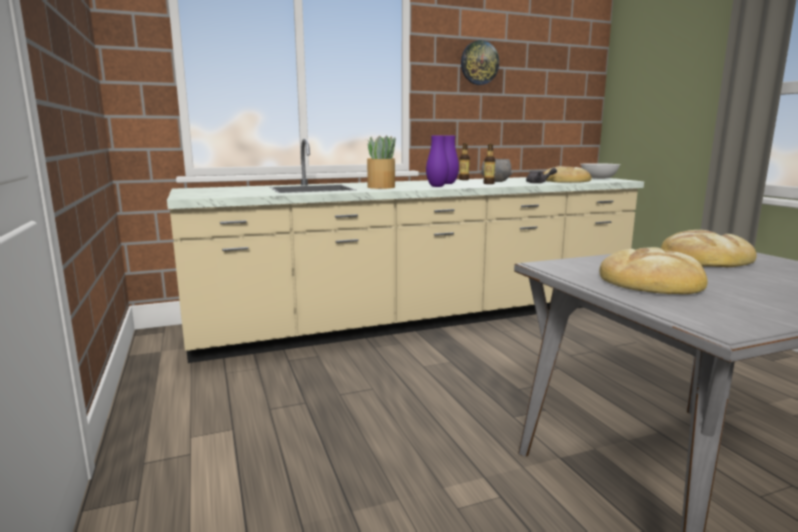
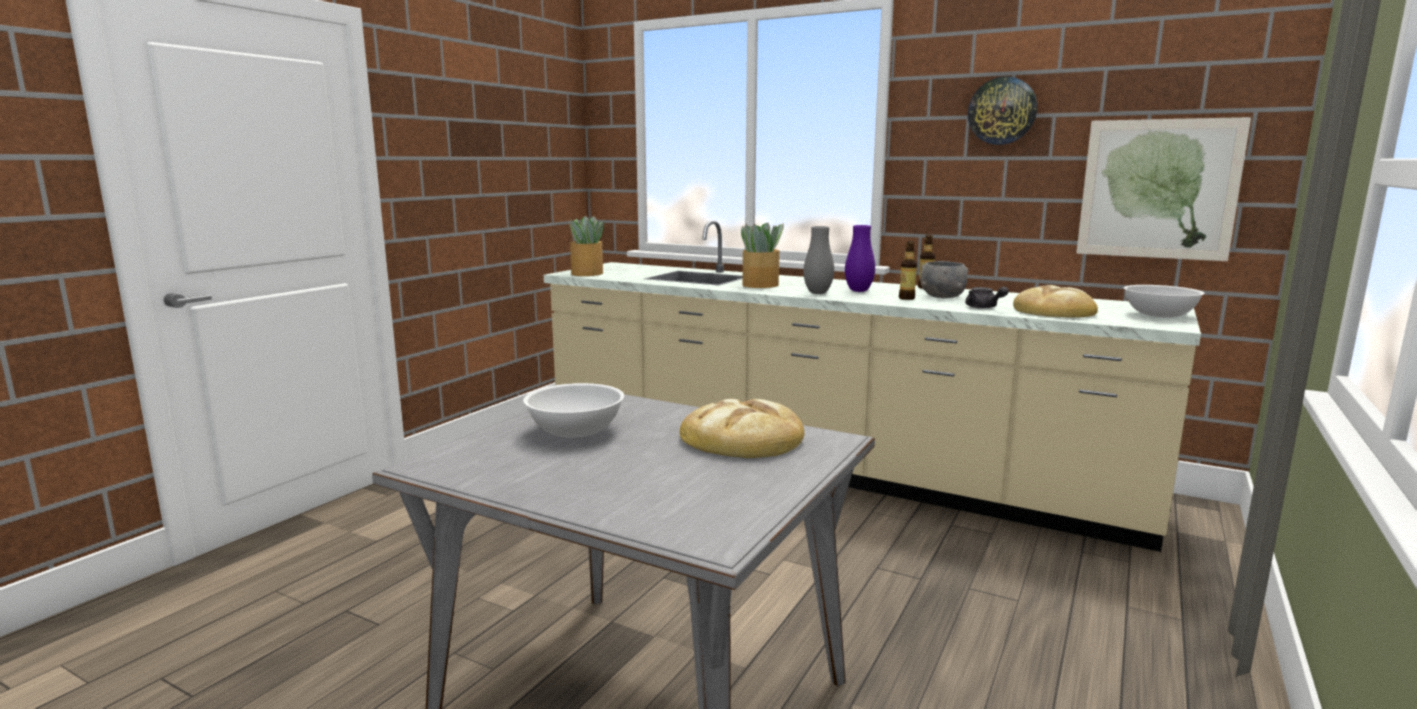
camera: 50 degrees right, 0 degrees up
purple vase [426,135,449,187] -> grey vase [803,226,834,294]
bread [599,247,708,294] -> white bowl [523,383,624,438]
none -> potted plant [570,216,604,276]
none -> picture [1076,117,1251,261]

